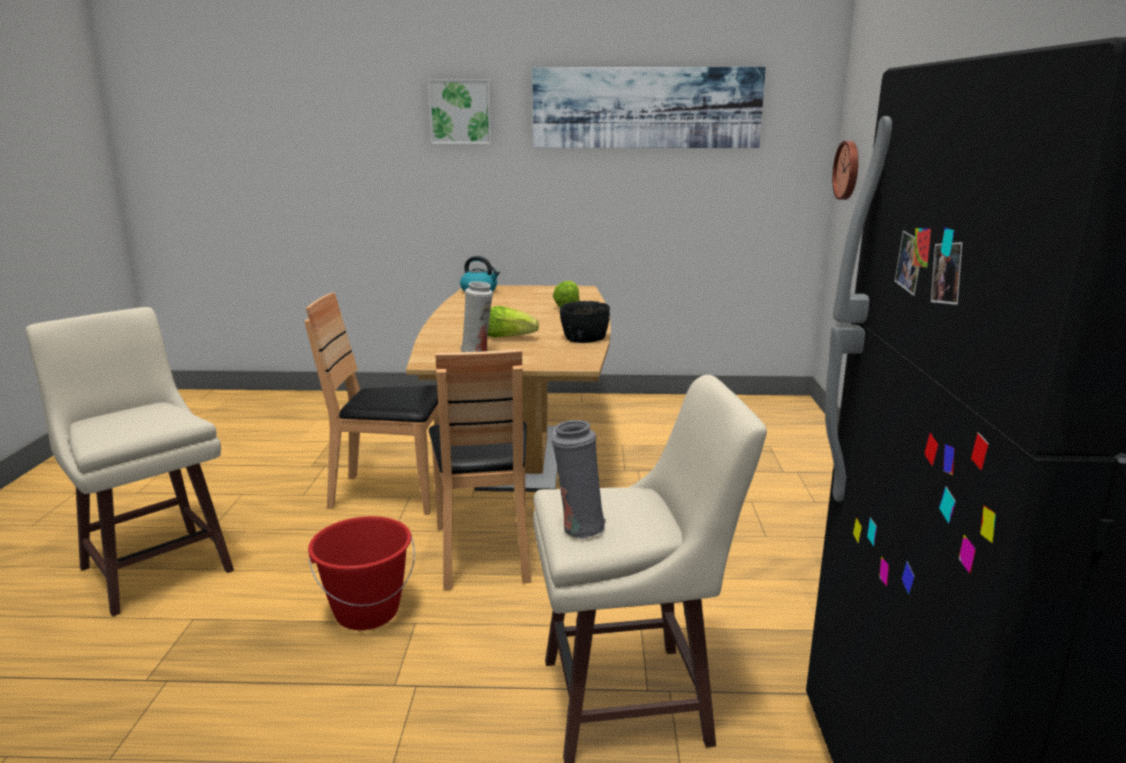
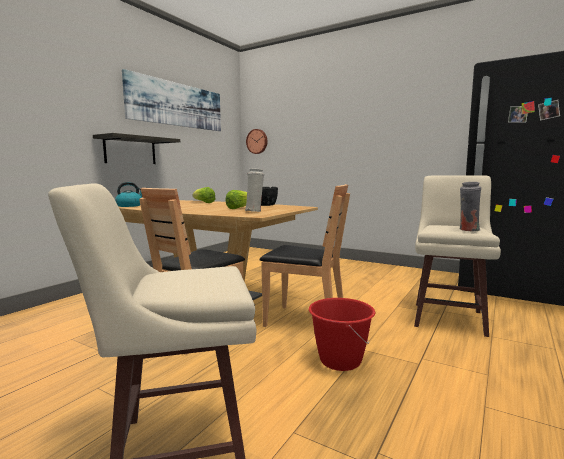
camera: 60 degrees left, 10 degrees down
picture [428,80,492,144] -> none
none -> shelf [93,133,180,164]

